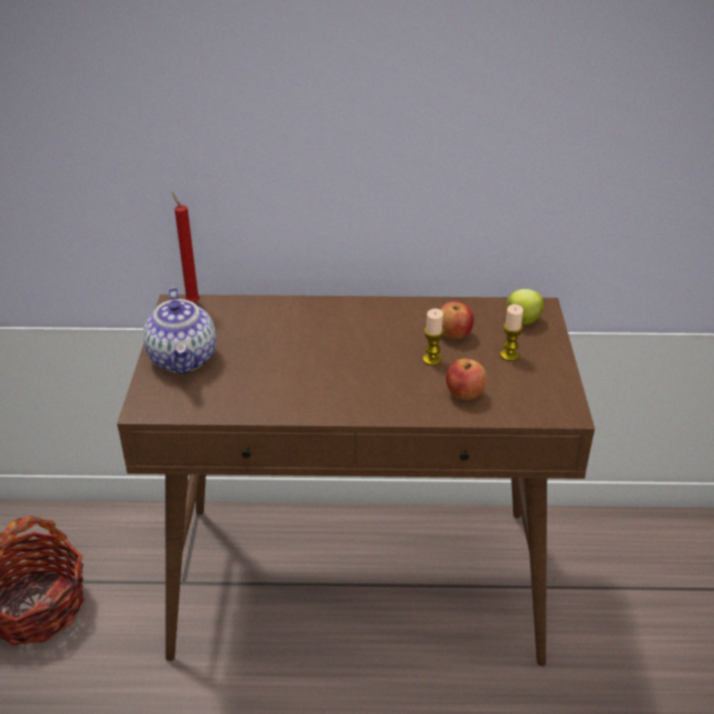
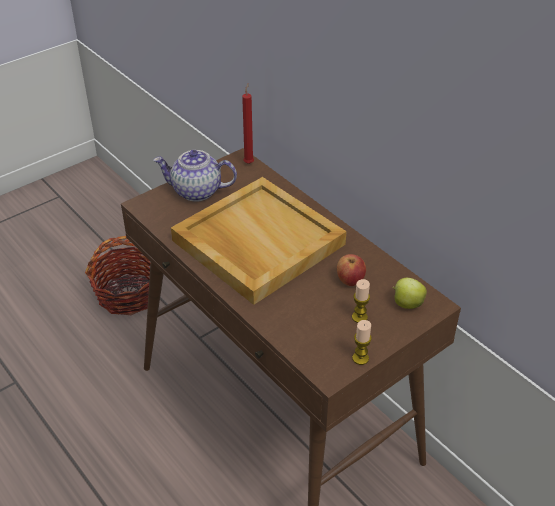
camera: 50 degrees right, 5 degrees up
teapot [143,287,216,374] -> teapot turned 60 degrees clockwise [153,150,237,202]
candle [423,308,444,366] -> candle moved to [352,320,372,365]
apple [446,358,486,400] -> none
none -> beige tray [171,177,347,305]

